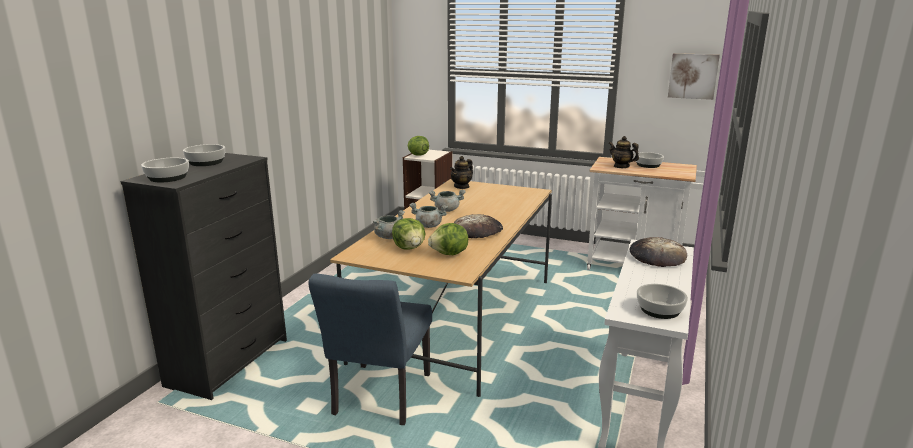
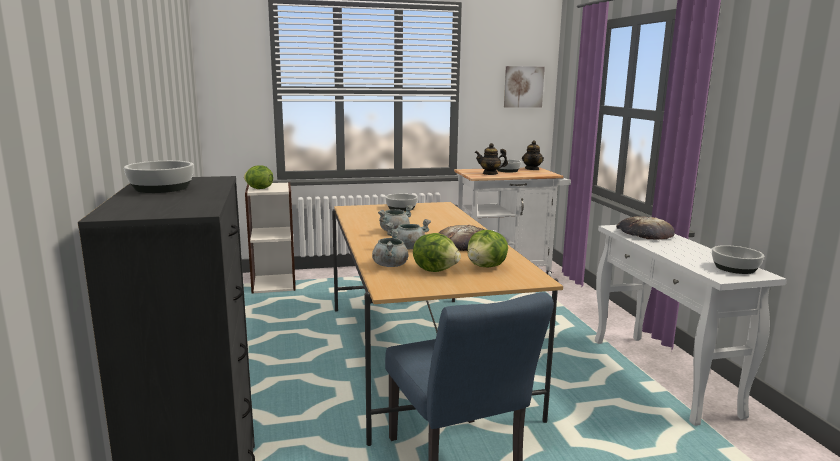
camera: 35 degrees left, 5 degrees down
bowl [141,157,189,182] -> bowl moved to [385,194,418,211]
teapot [450,156,473,189] -> teapot moved to [522,140,544,170]

